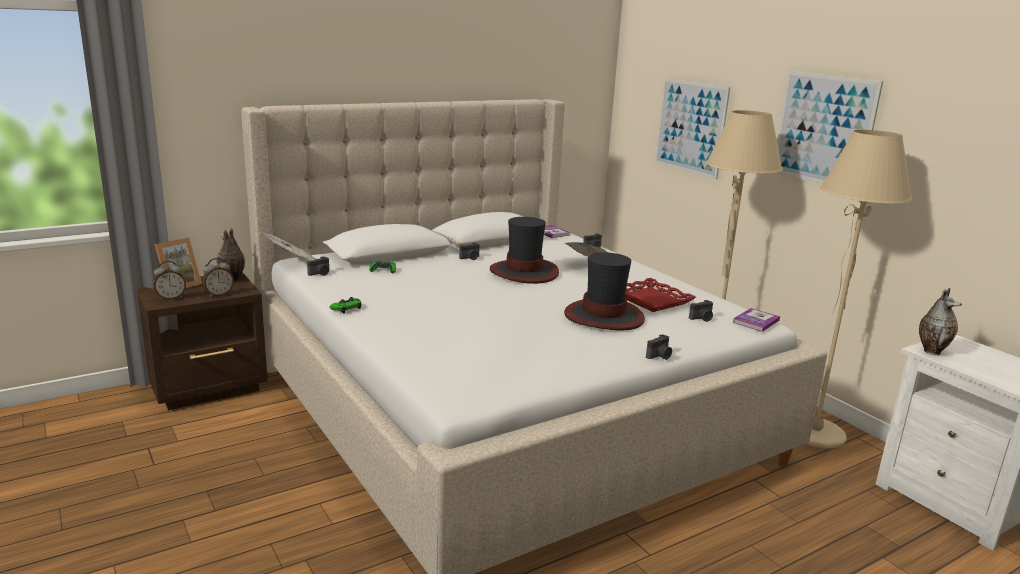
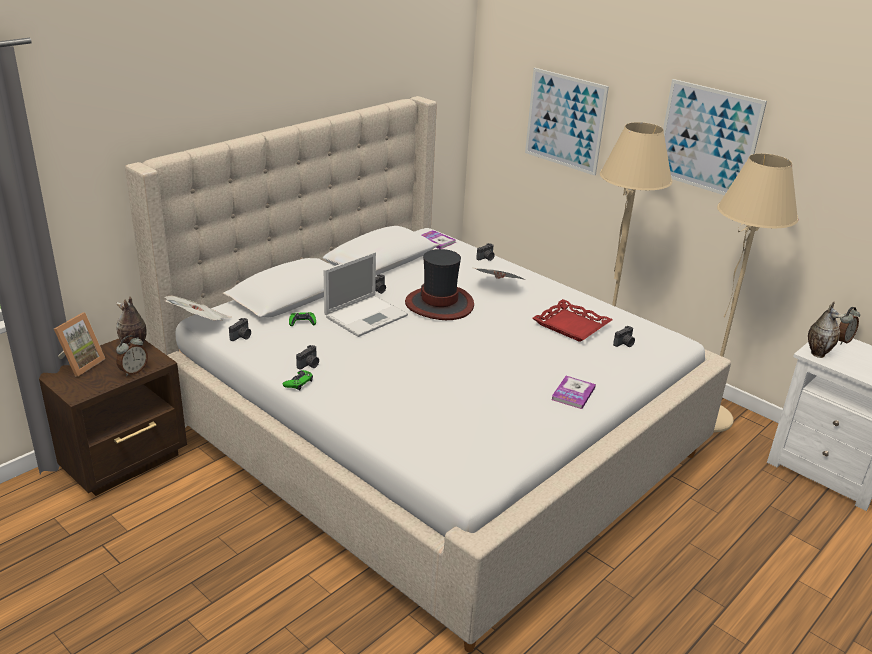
camera: 15 degrees left, 10 degrees up
alarm clock [154,261,186,300] -> alarm clock moved to [838,307,860,344]
hat [564,252,645,330] -> none
camera [646,334,672,360] -> camera moved to [296,345,319,370]
book [732,308,780,332] -> book moved to [551,376,596,409]
none -> laptop [324,252,408,337]

